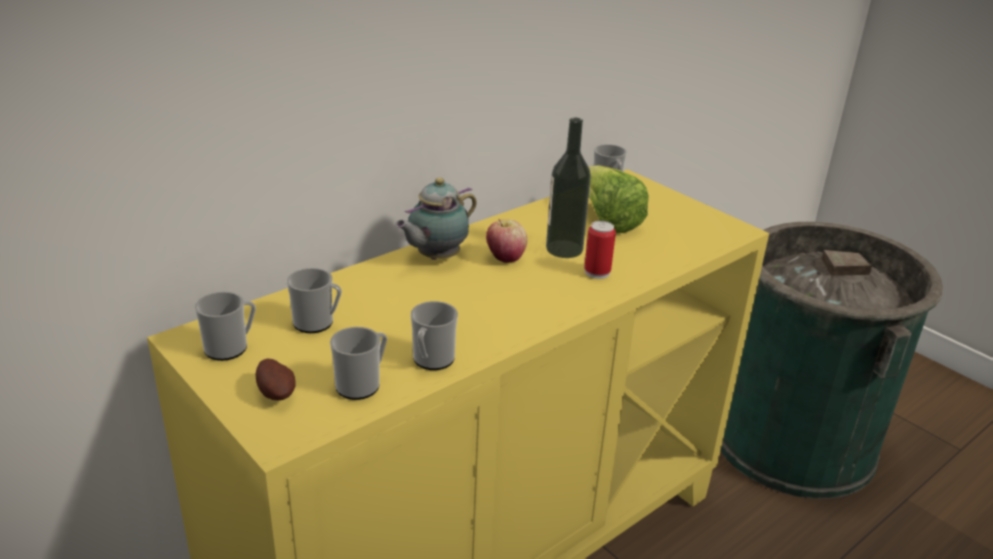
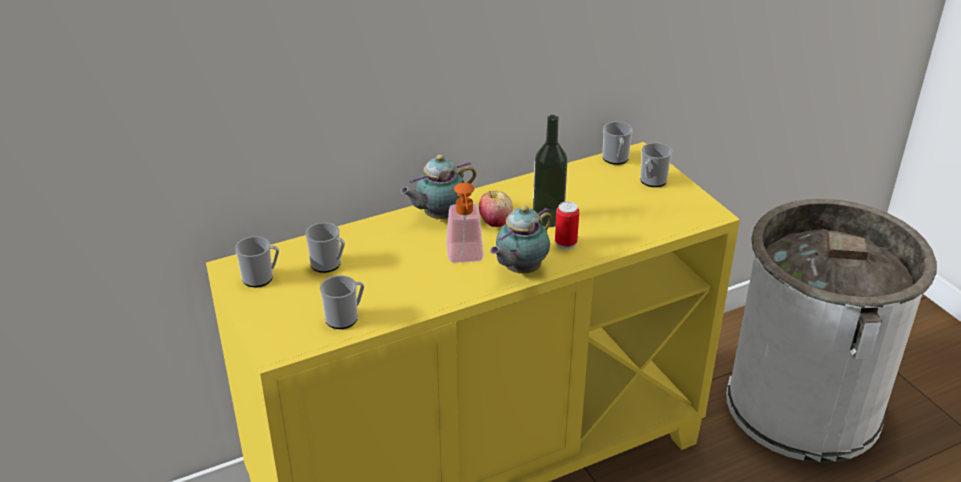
camera: 15 degrees right, 5 degrees up
potato [256,358,296,400] -> none
mug [411,301,458,370] -> mug moved to [640,143,672,187]
lettuce [588,165,649,233] -> none
green trash can [721,222,943,499] -> white trash can [726,199,937,462]
none -> soap dispenser [446,182,484,263]
none -> teapot [490,205,552,274]

